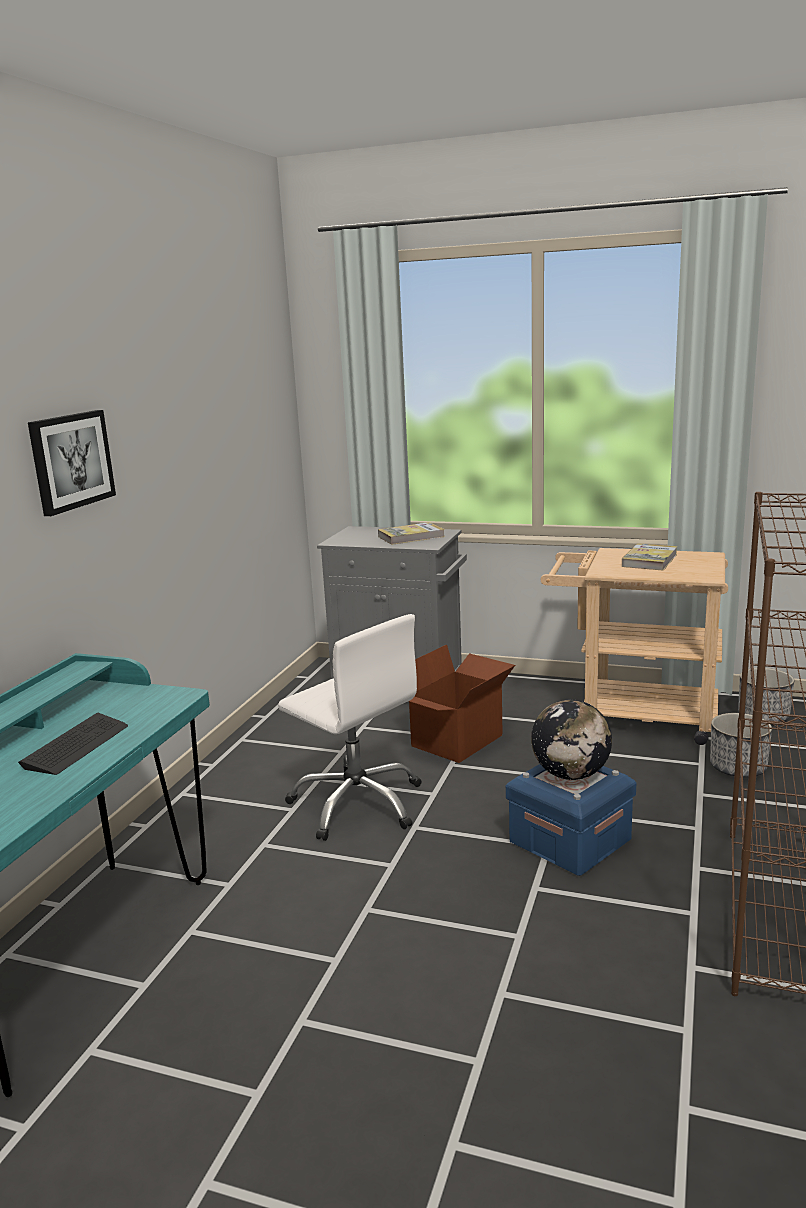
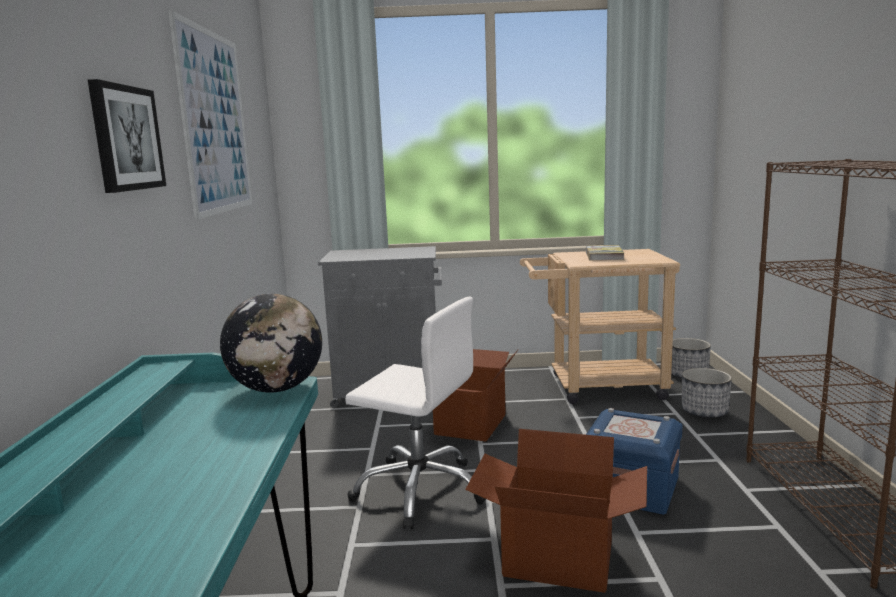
camera: 20 degrees left, 5 degrees down
keyboard [18,713,128,775] -> none
book [378,522,445,545] -> none
globe [531,700,612,780] -> globe moved to [220,294,322,393]
none -> picture [168,10,252,220]
none -> cardboard box [465,429,647,593]

